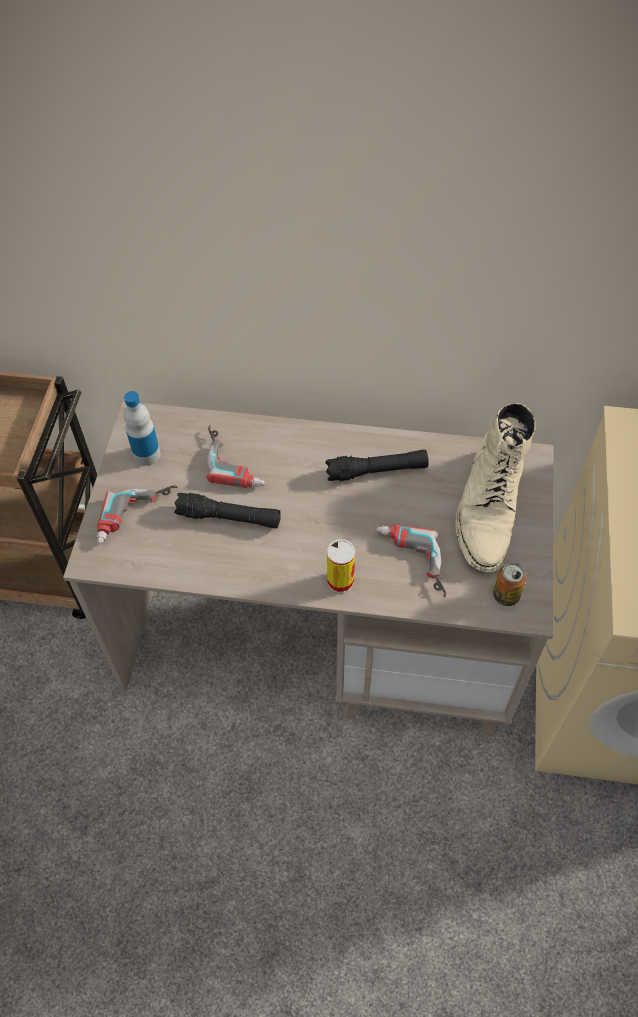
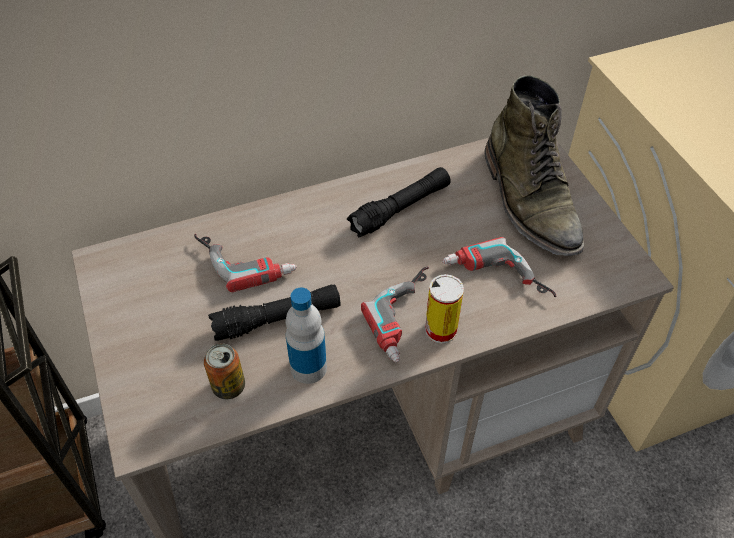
camera: 30 degrees left, 5 degrees down
power drill [96,486,178,544] -> power drill moved to [361,267,429,362]
bottle [124,391,161,466] -> bottle moved to [286,288,327,384]
beige boot [455,402,536,572] -> green boot [484,75,584,256]
can [493,562,527,606] -> can moved to [204,343,245,399]

